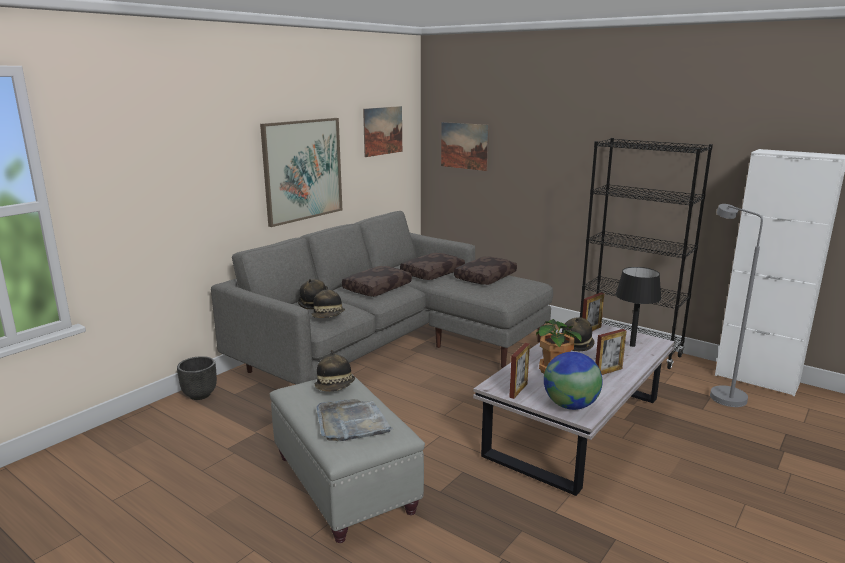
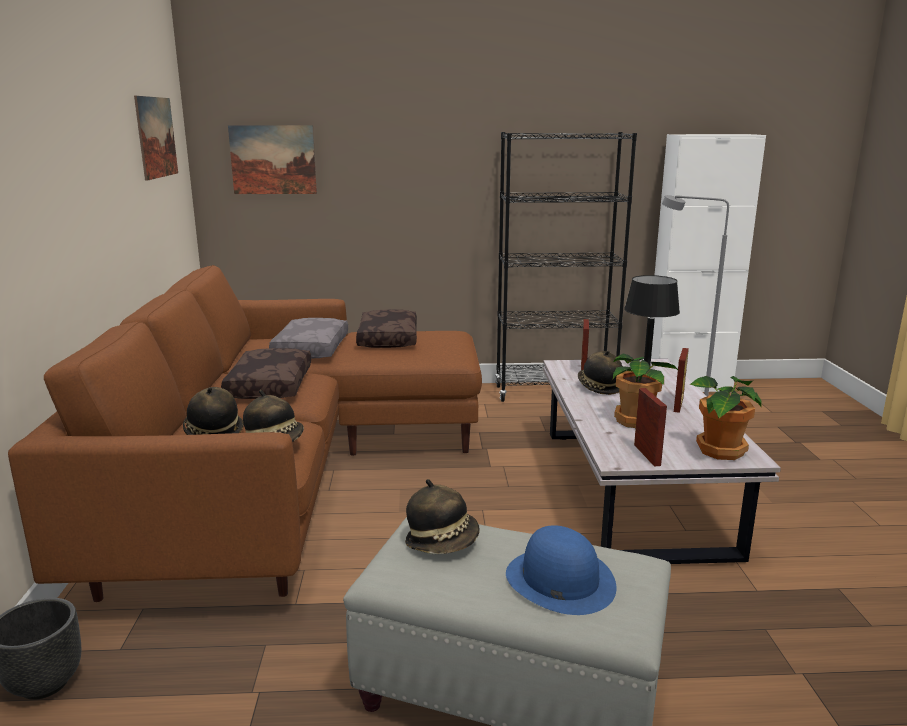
camera: 40 degrees left, 0 degrees up
grey sofa [211,211,553,385] -> brown sofa [8,265,482,602]
picture [260,118,342,227] -> none
grey tray [316,399,393,441] -> blue hat [506,525,617,615]
brown pillow [400,253,465,280] -> grey pillow [269,318,348,358]
globe [544,352,603,410] -> potted plant [690,376,762,460]

